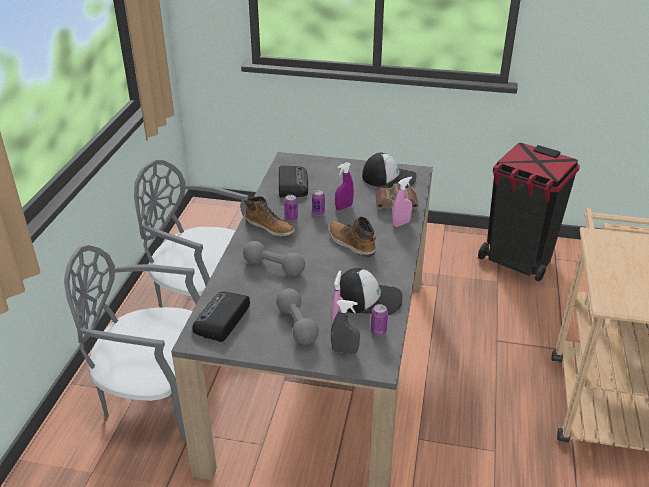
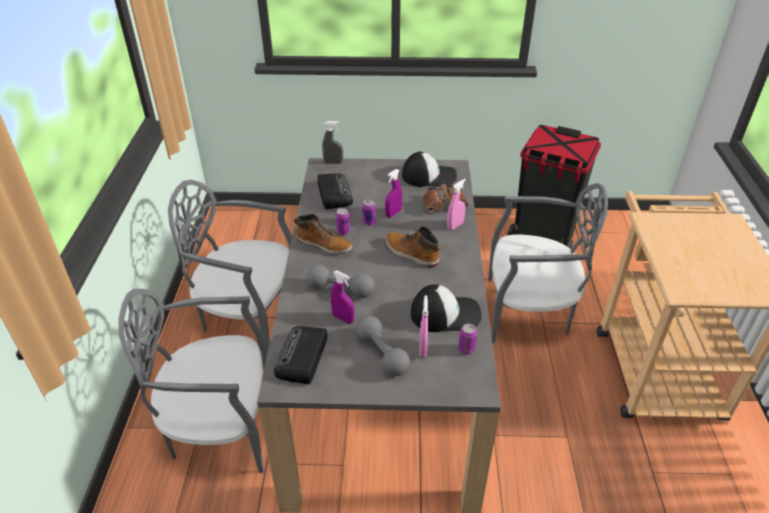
camera: 10 degrees left, 5 degrees up
grey spray bottle [331,300,360,354] -> grey spray bottle moved to [322,121,343,164]
none -> purple spray bottle [331,270,354,324]
none -> grey chair [488,183,608,343]

